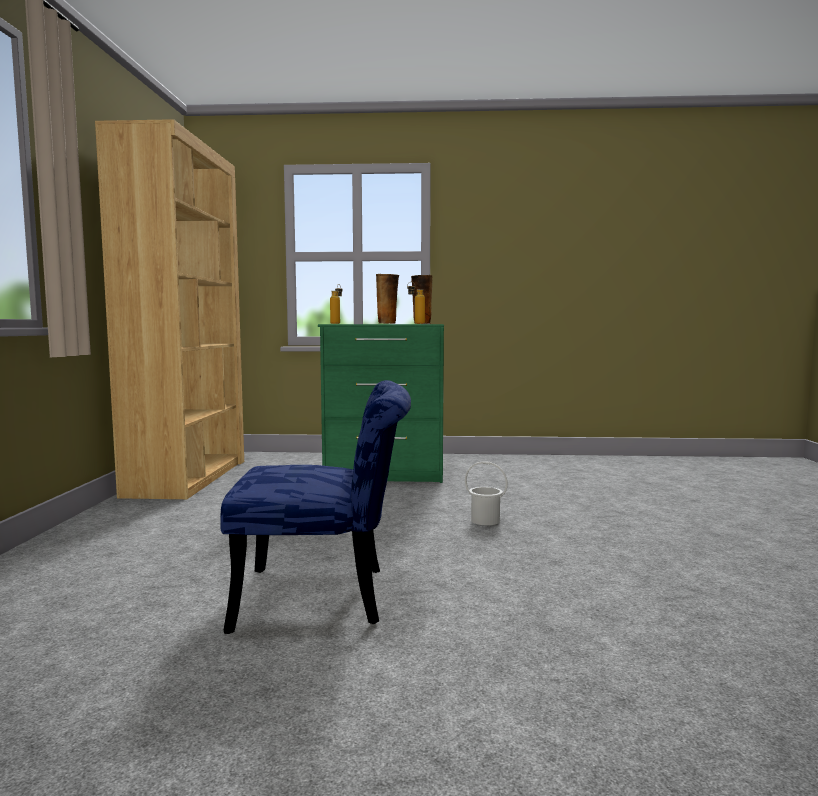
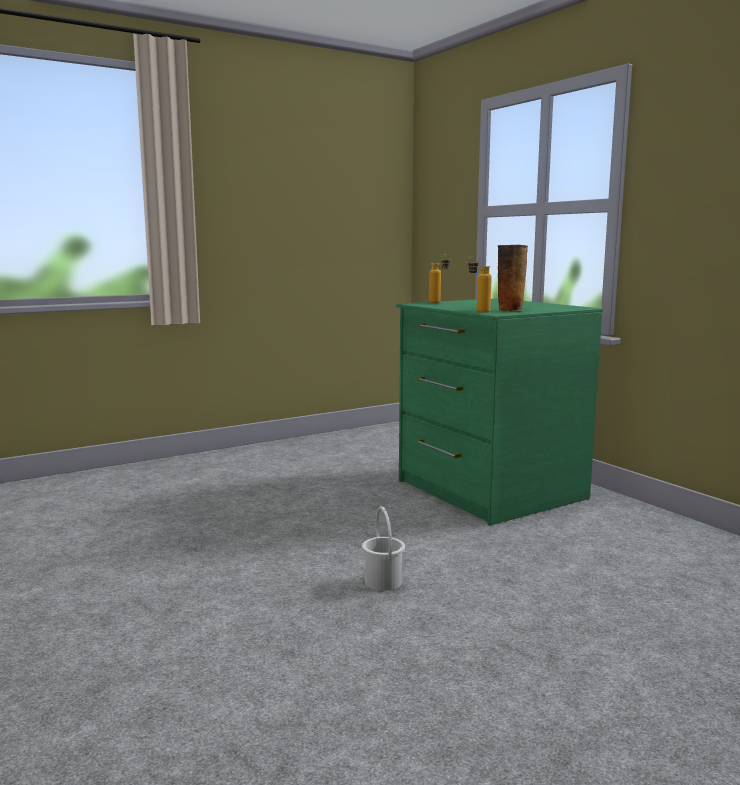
camera: 55 degrees right, 5 degrees up
brown bookcase [95,119,244,499] -> none
blue chair [220,380,411,634] -> none
vase [376,274,399,324] -> none

